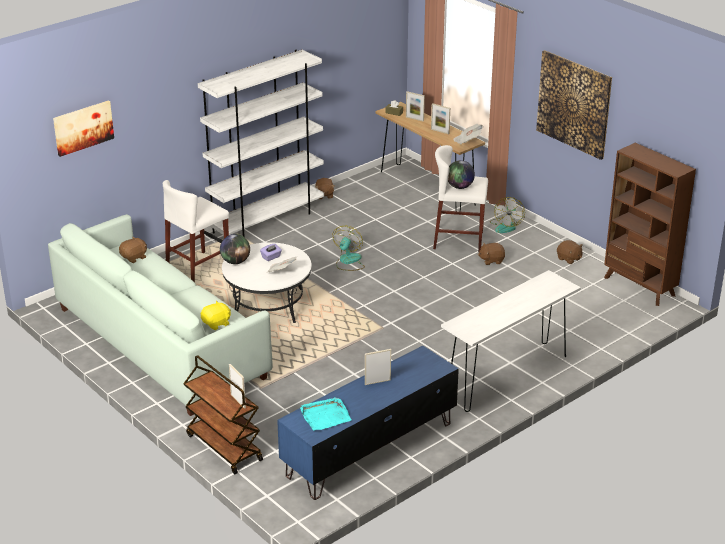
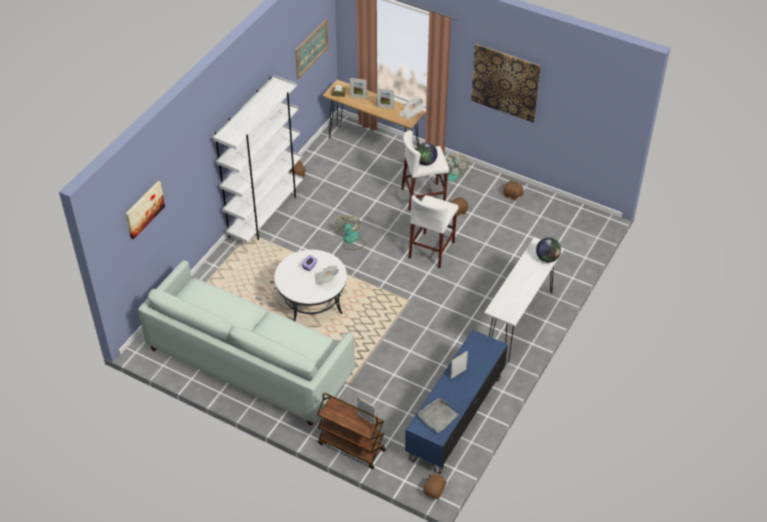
camera: 20 degrees left, 15 degrees up
brown plush toy [119,237,147,263] -> brown plush toy moved to [423,474,447,499]
white stool [163,180,229,283] -> white stool moved to [409,195,459,268]
yellow plush toy [201,301,231,330] -> none
globe [220,234,250,264] -> globe moved to [536,237,561,262]
turquoise tray [300,398,352,431] -> grey tray [418,398,458,433]
brown bookcase [604,143,696,306] -> none
none -> picture [295,19,329,79]

